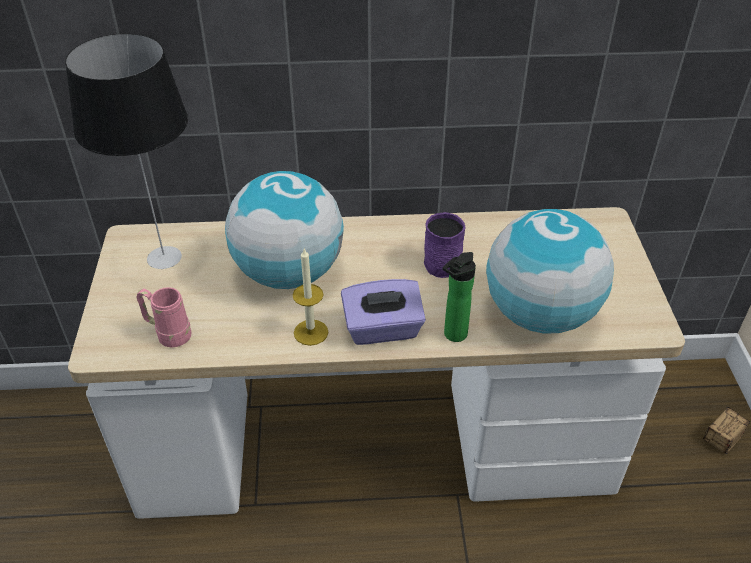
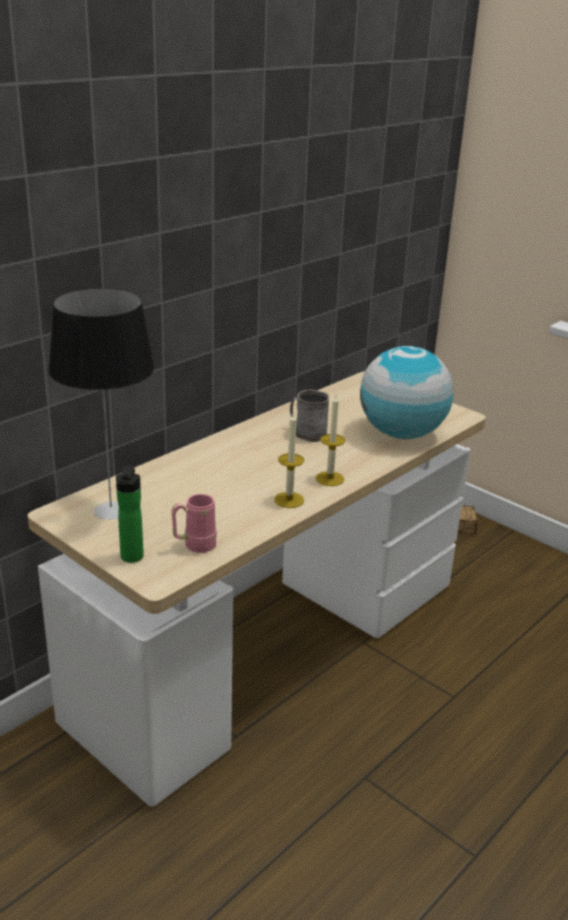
camera: 45 degrees left, 15 degrees down
globe [225,171,344,289] -> none
purple tissue box [341,279,426,345] -> candle [316,395,345,486]
purple mug [424,212,466,278] -> grey mug [290,389,329,442]
bottle [443,252,476,342] -> bottle moved to [116,465,144,563]

